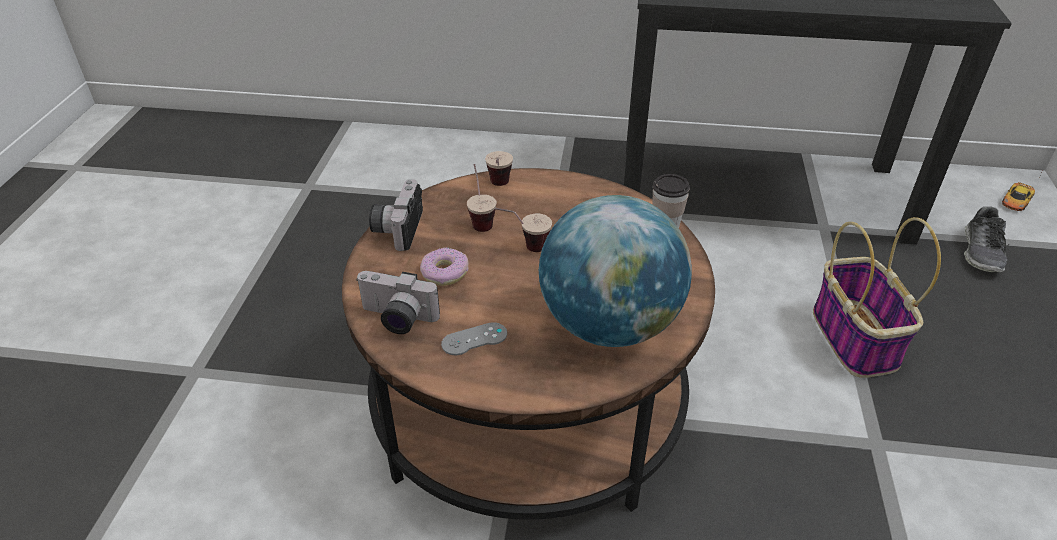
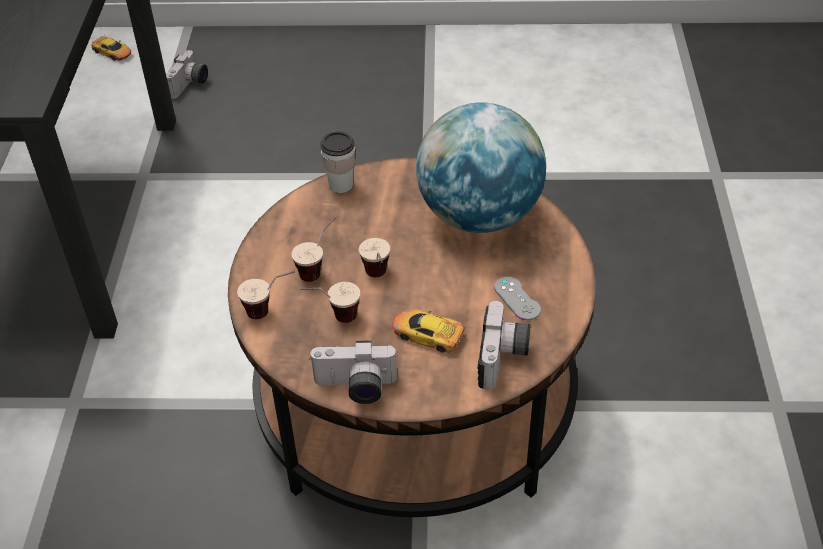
camera: 95 degrees left, 5 degrees up
donut [420,248,469,286] -> toy car [393,309,465,353]
basket [813,217,941,378] -> none
shoe [964,206,1009,273] -> camera [166,50,208,99]
none -> cup [291,216,337,282]

